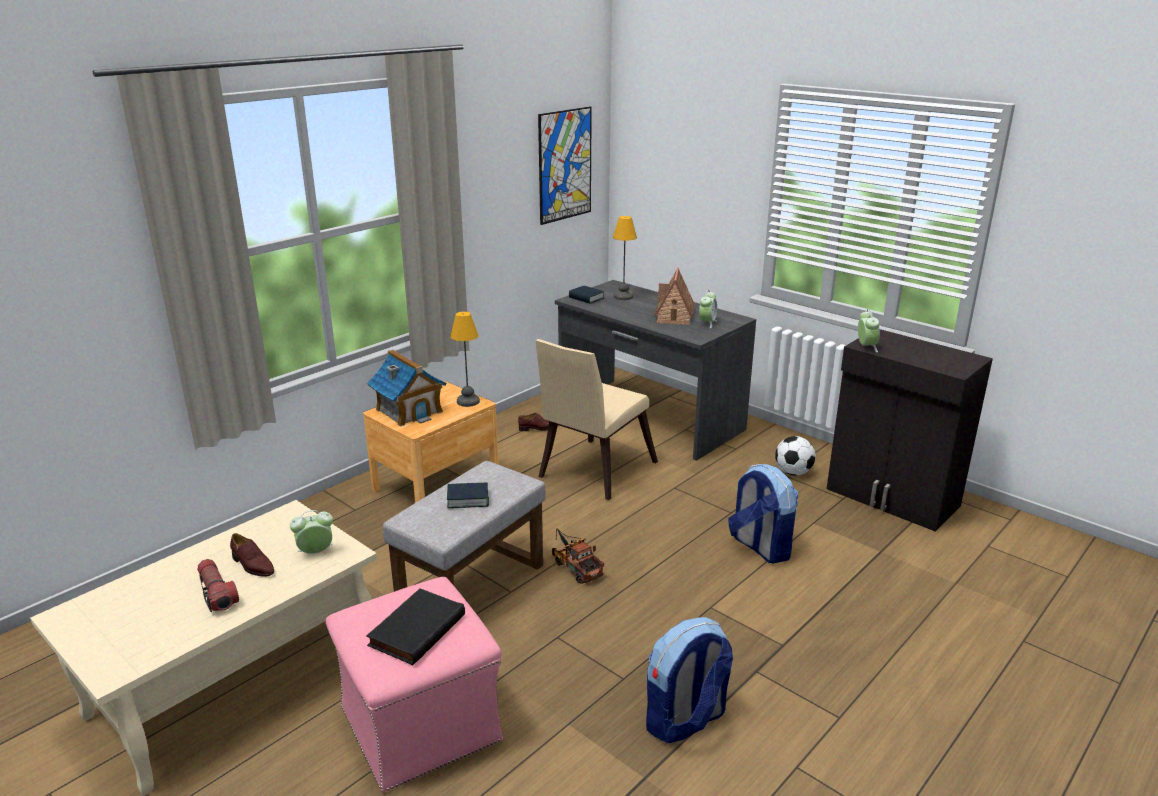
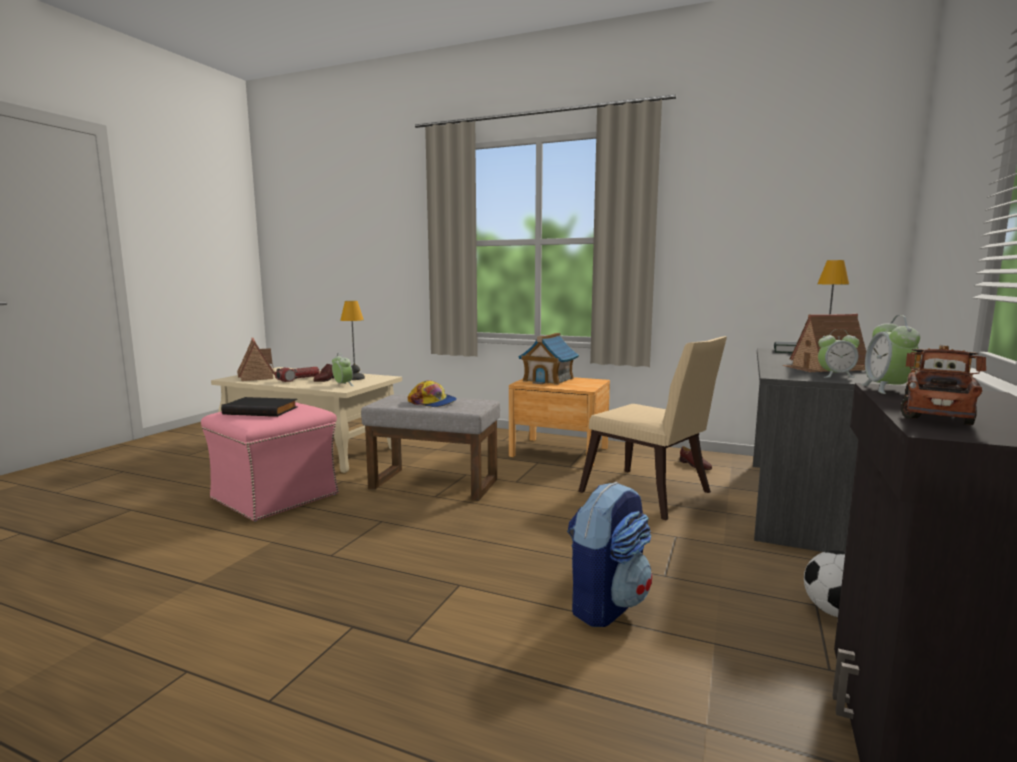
camera: 70 degrees right, 15 degrees down
book [447,482,489,508] -> cap [408,380,457,407]
table lamp [450,312,480,407] -> table lamp moved to [340,301,365,380]
beige chair [536,339,658,500] -> beige chair turned 150 degrees counterclockwise [578,336,727,520]
picture [538,107,592,225] -> none
toy truck [552,529,604,584] -> toy truck moved to [901,345,986,425]
backpack [646,617,733,743] -> none
alarm clock [858,309,880,352] -> alarm clock turned 120 degrees clockwise [861,315,920,394]
none -> toy house [237,338,275,381]

